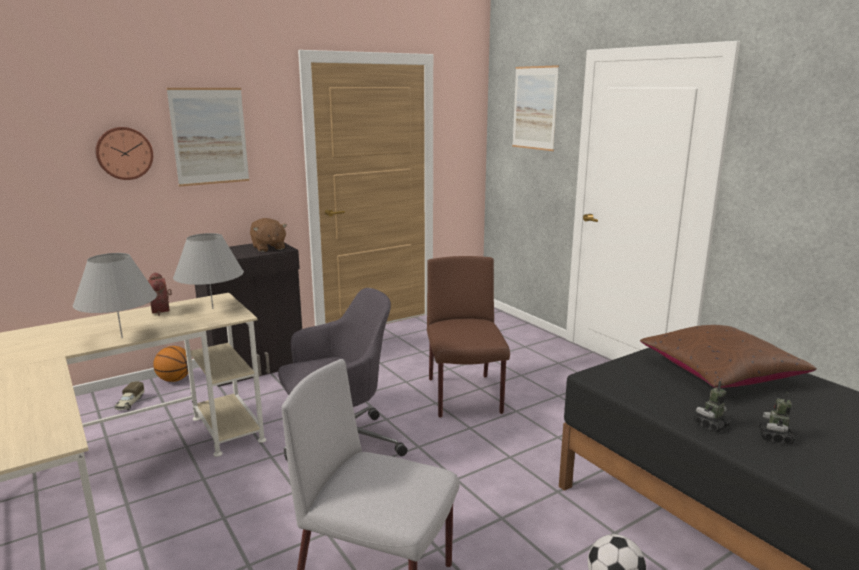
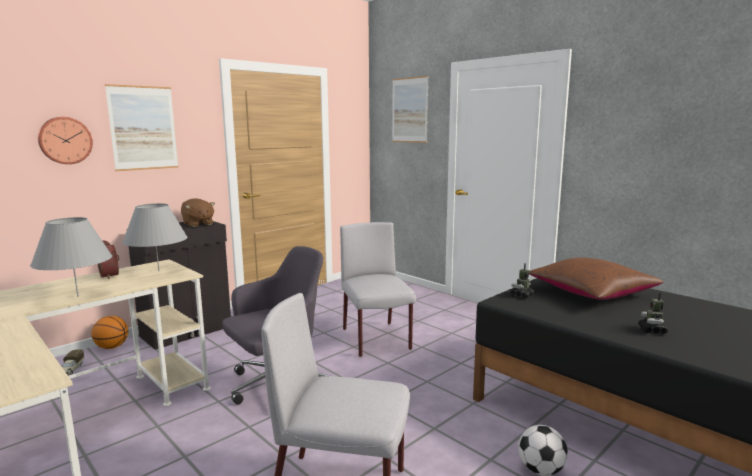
camera: 10 degrees left, 5 degrees down
brown chair [427,256,510,418] -> grey chair [340,222,416,357]
toy robot [694,381,731,432] -> toy robot moved to [511,263,534,298]

